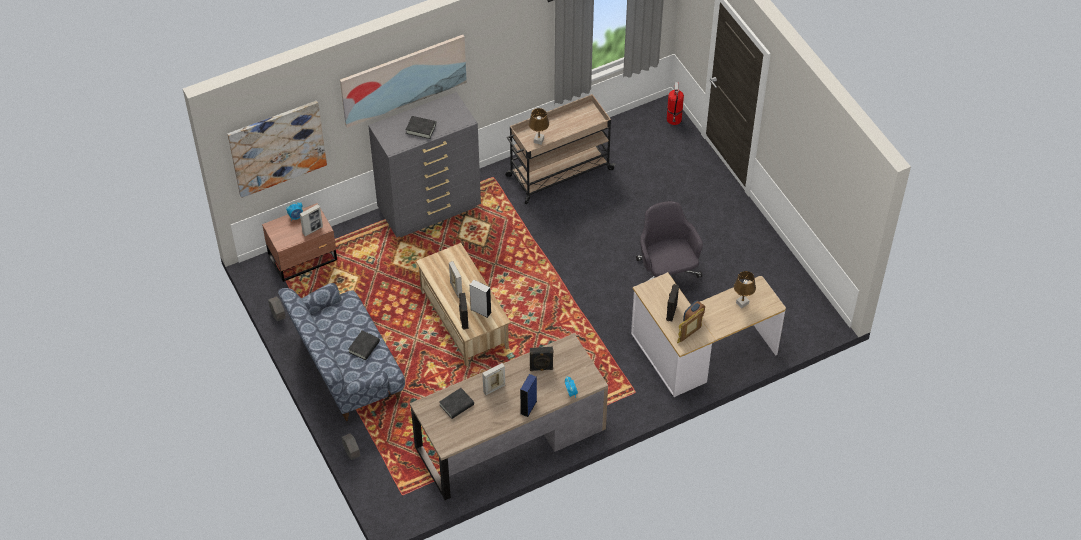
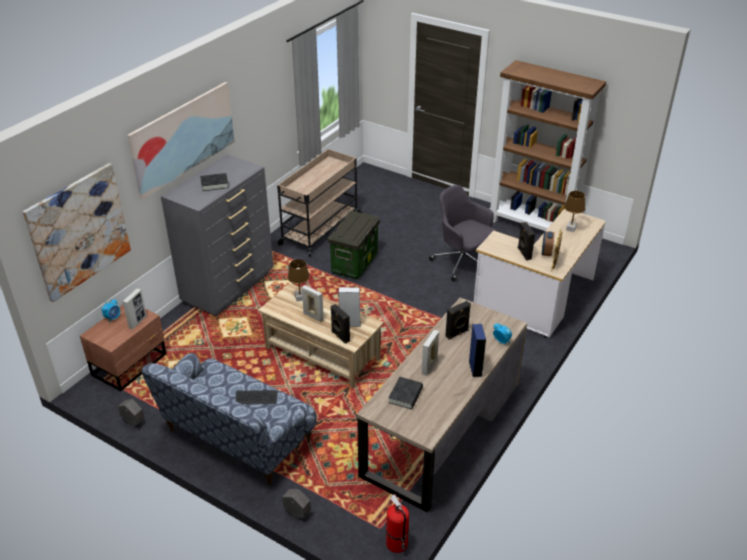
camera: 30 degrees left, 15 degrees down
black book [348,330,380,360] -> keyboard [235,390,278,405]
brown table lamp [529,108,549,145] -> brown table lamp moved to [288,259,310,302]
fire extinguisher [666,82,684,125] -> fire extinguisher moved to [386,494,409,553]
none -> storage box [328,211,380,279]
none -> brown bookcase [489,60,606,231]

